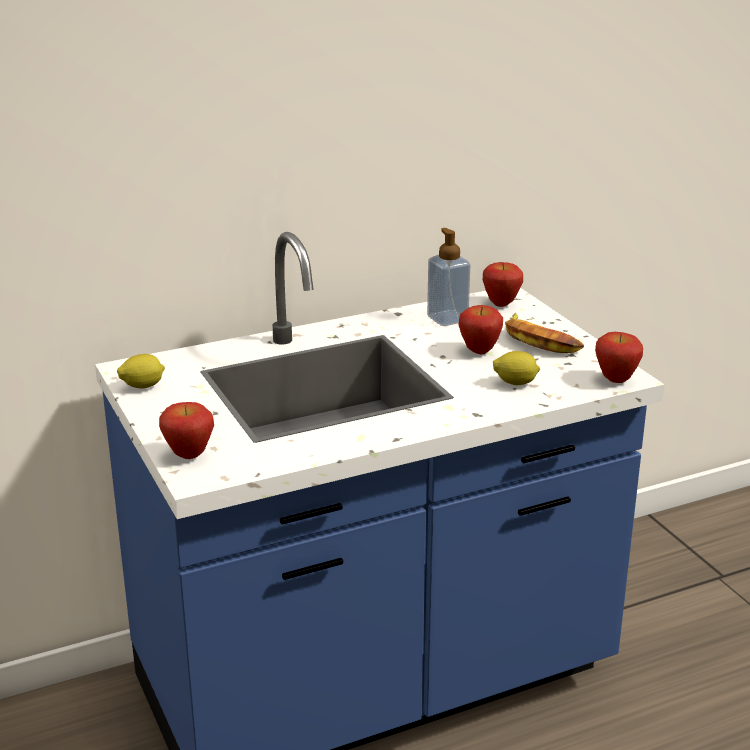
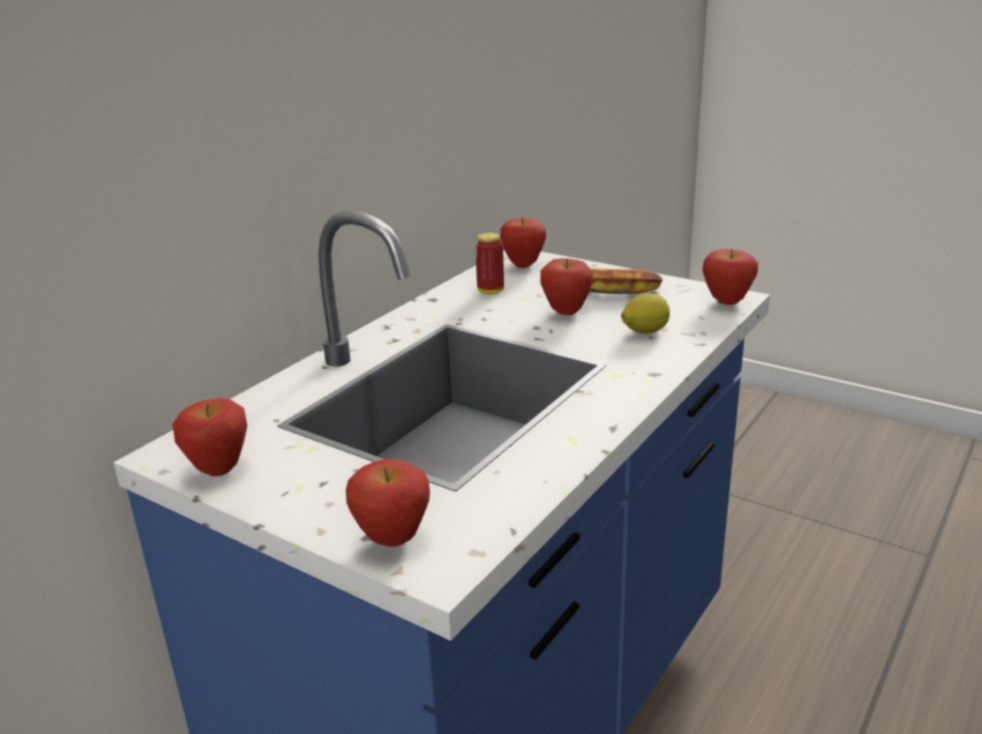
camera: 30 degrees left, 0 degrees up
lemon [117,354,165,388] -> apple [172,398,247,476]
soap dispenser [427,228,470,326] -> can [475,232,504,294]

